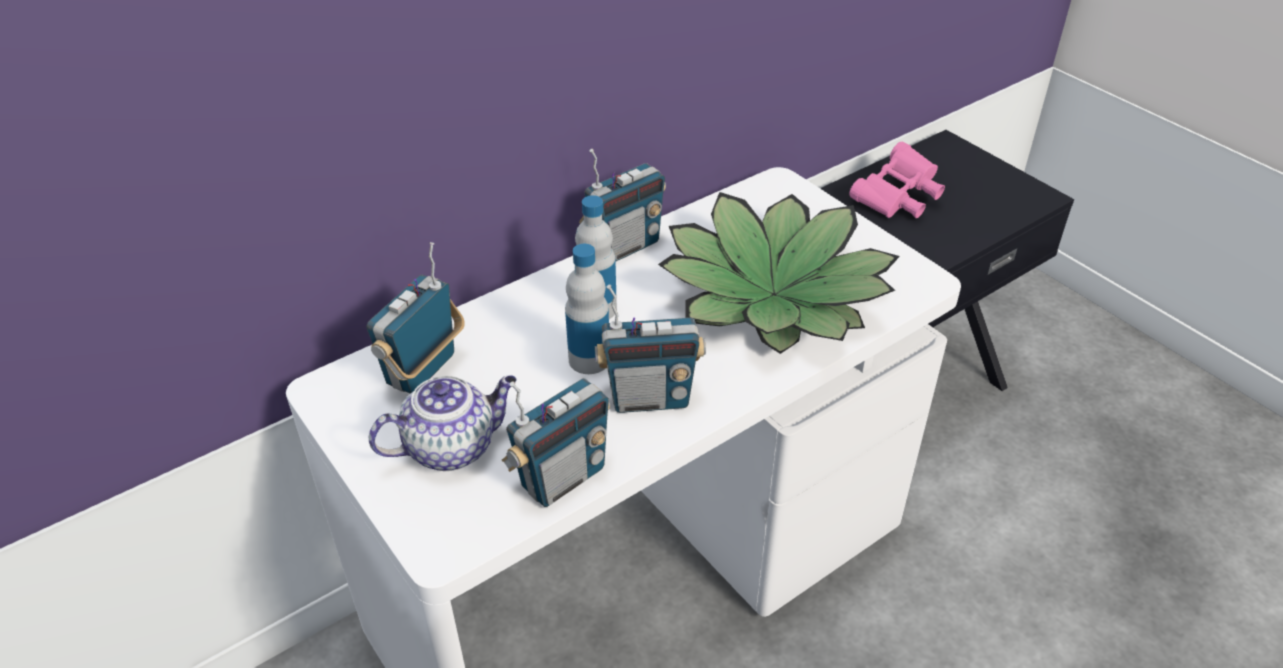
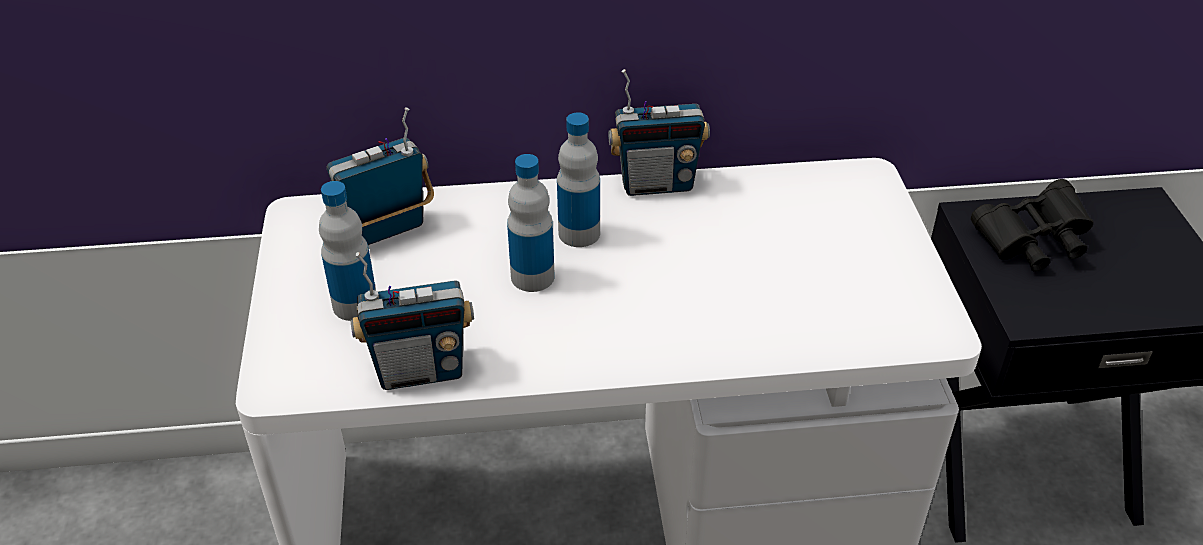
camera: 30 degrees right, 0 degrees up
teapot [369,375,517,471] -> bottle [319,181,376,321]
radio [595,284,706,413] -> none
potted plant [658,192,900,354] -> none
pink binoculars [849,142,945,218] -> black binoculars [971,179,1094,272]

